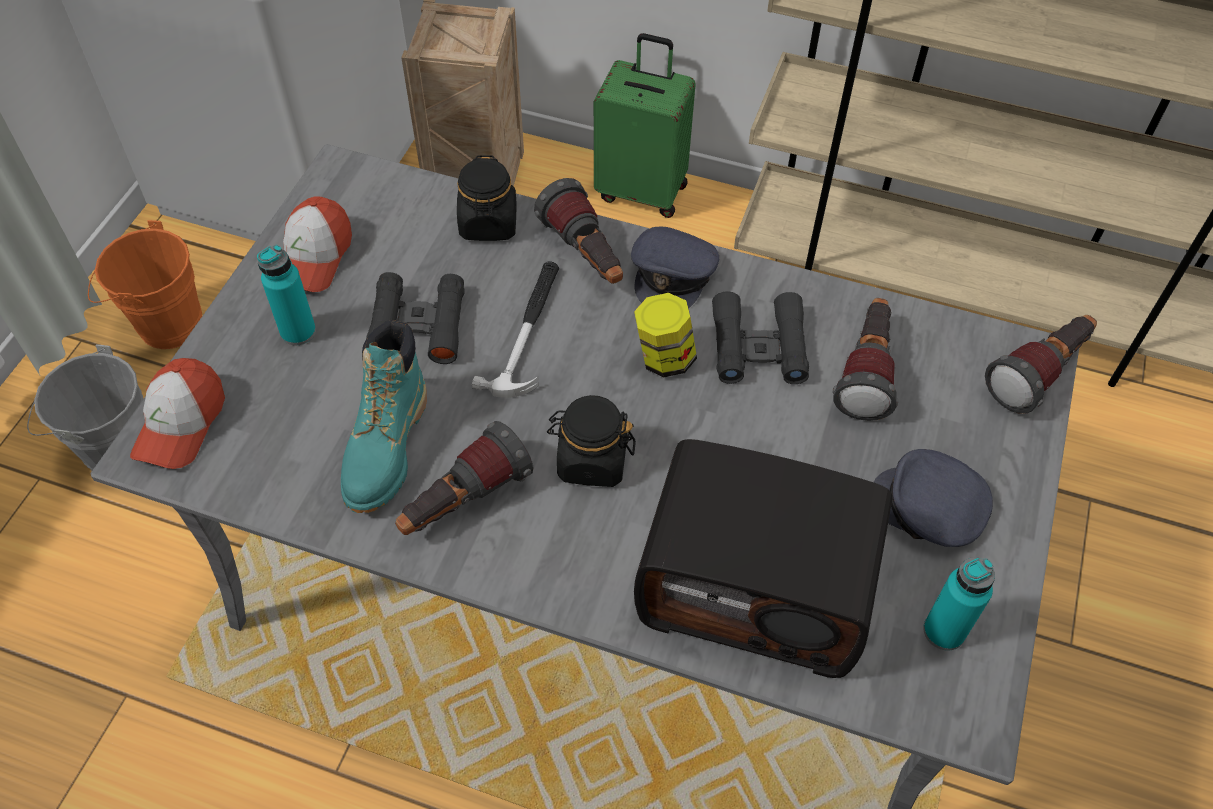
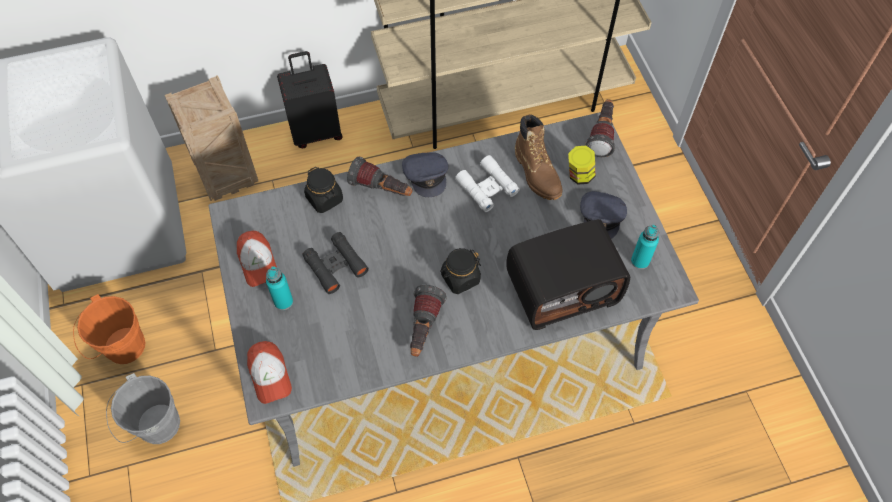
camera: 35 degrees left, 5 degrees up
turquoise boot [341,320,427,513] -> none
hammer [472,261,559,398] -> none
green suitcase [594,33,696,218] -> black suitcase [277,51,343,148]
jar [634,293,697,377] -> jar moved to [568,146,595,184]
black binoculars [712,291,809,384] -> white binoculars [455,155,519,212]
flashlight [832,298,899,421] -> brown boot [515,114,562,200]
grey cap [874,449,993,547] -> grey cap turned 75 degrees counterclockwise [580,191,627,239]

